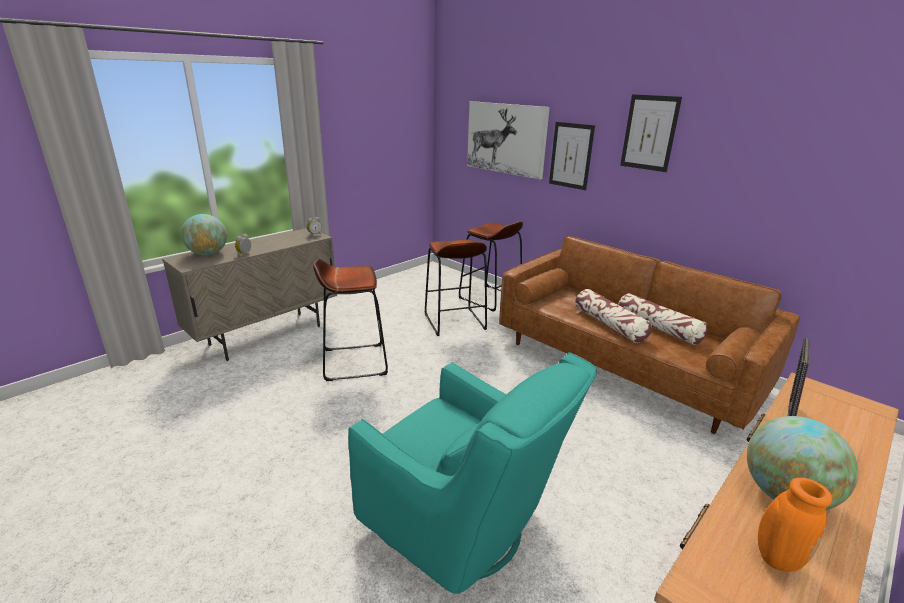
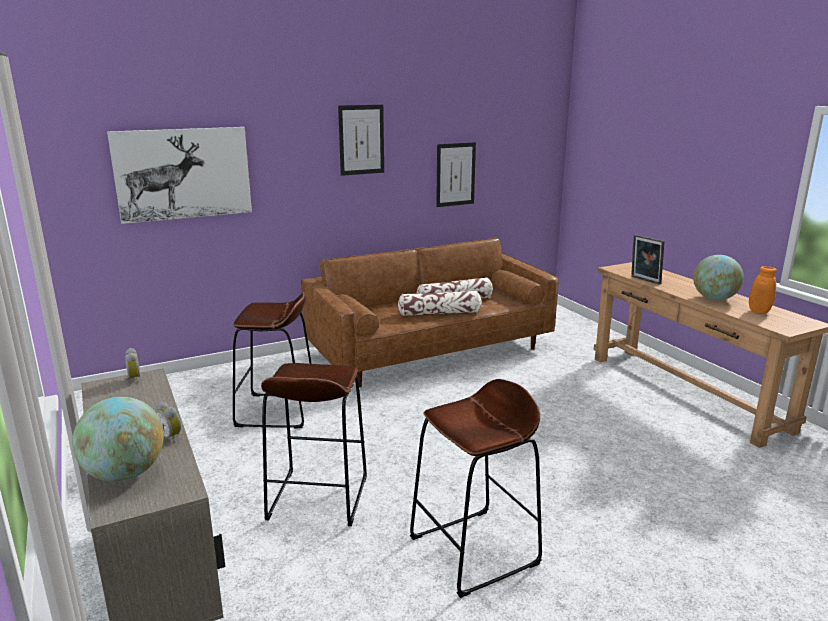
camera: 70 degrees left, 5 degrees down
turquoise armchair [348,352,597,594] -> none
brown stool [459,221,523,312] -> brown stool moved to [410,379,542,598]
picture [549,122,595,190] -> picture moved to [436,142,476,207]

